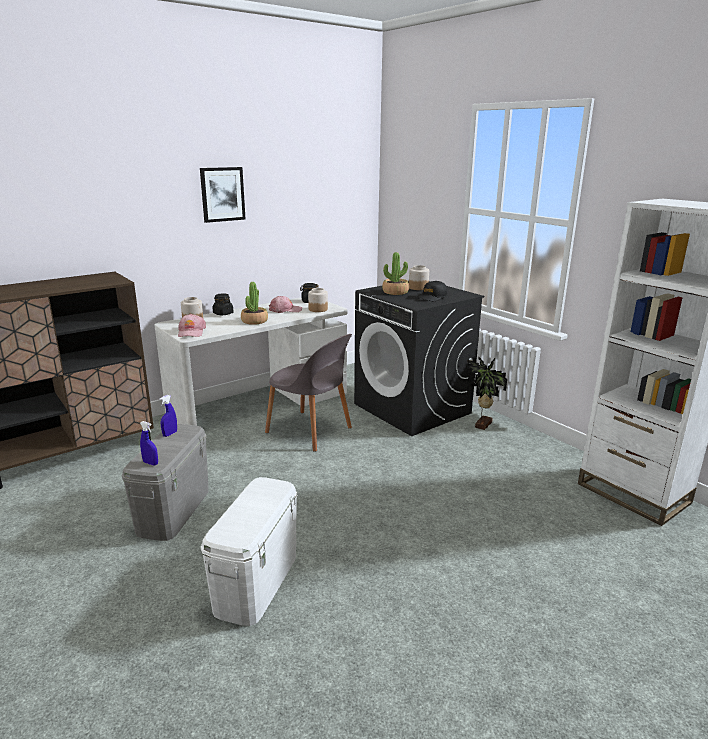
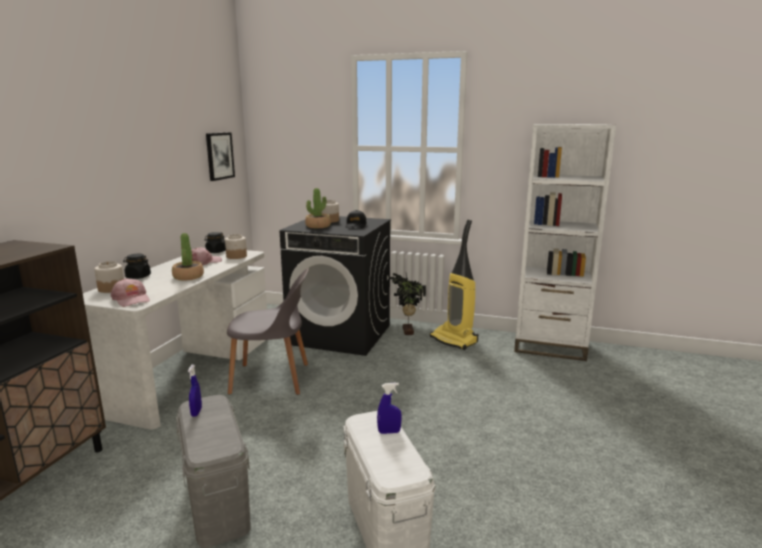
camera: 35 degrees left, 5 degrees down
blue spray bottle [140,421,158,465] -> blue spray bottle moved to [377,383,402,434]
picture [200,167,246,223] -> picture moved to [206,132,235,181]
none -> vacuum cleaner [430,220,478,350]

